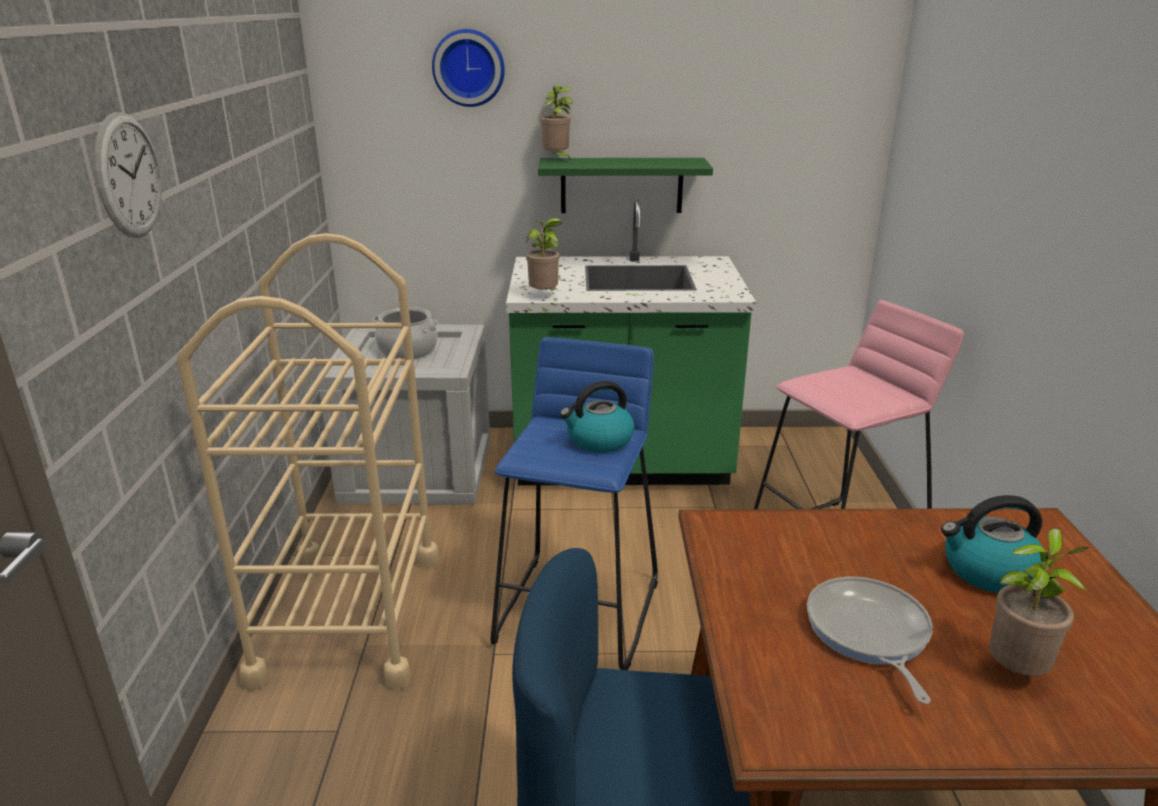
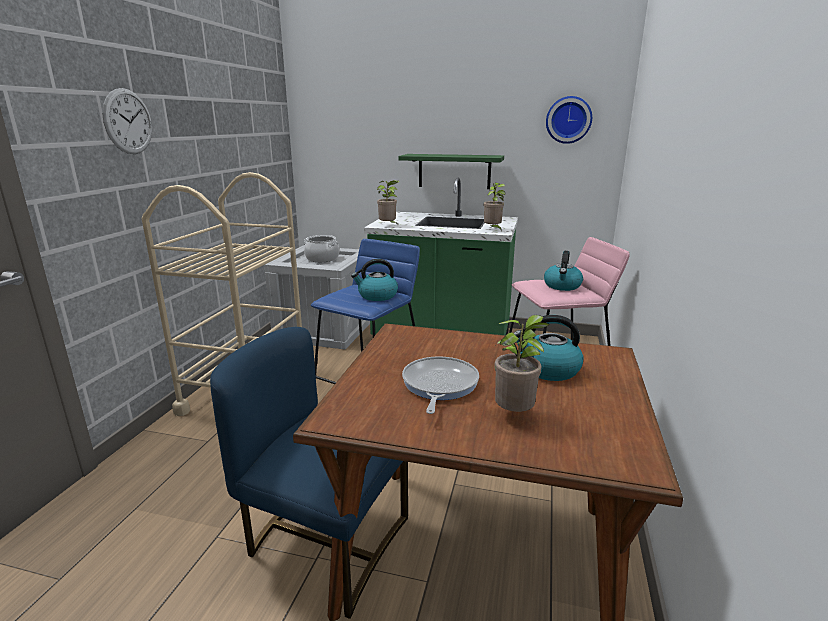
camera: 15 degrees right, 5 degrees down
wall clock [432,29,505,107] -> wall clock moved to [546,96,592,144]
potted plant [540,86,572,161] -> potted plant moved to [484,183,505,232]
none -> kettle [544,251,583,291]

